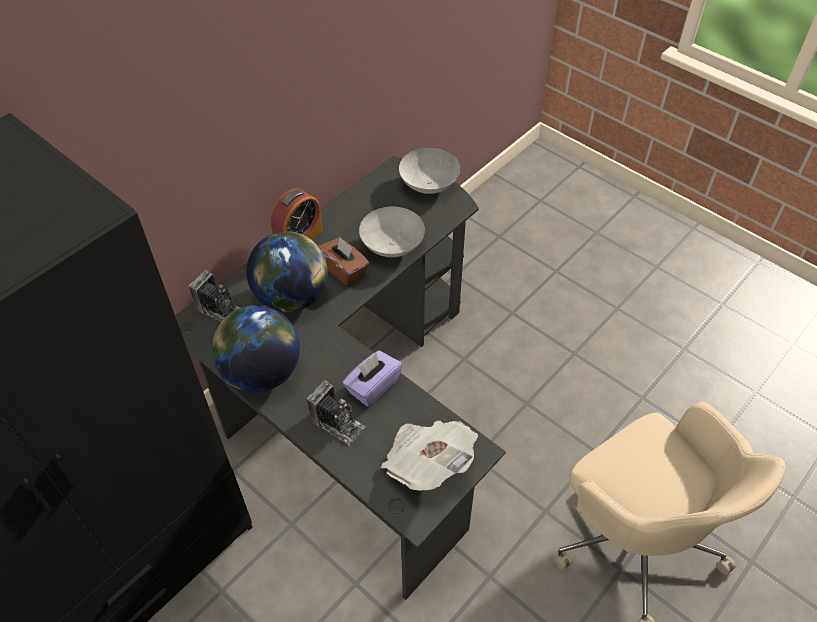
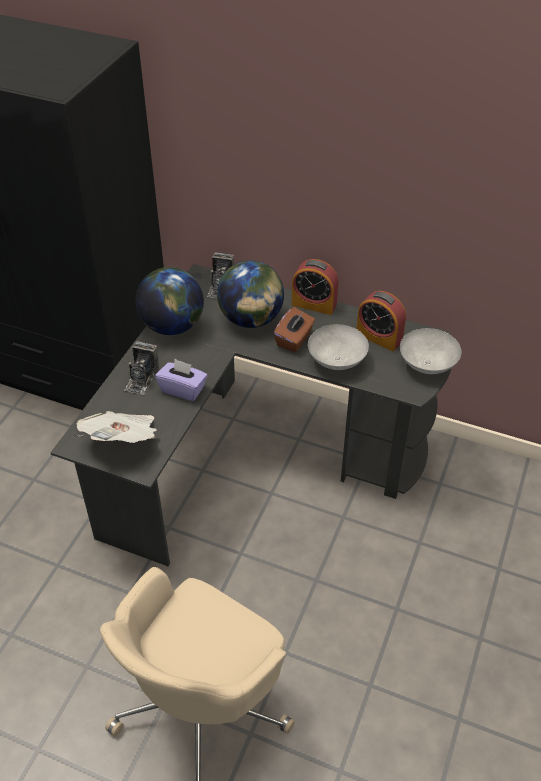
camera: 70 degrees right, 5 degrees down
none -> alarm clock [356,291,406,351]

